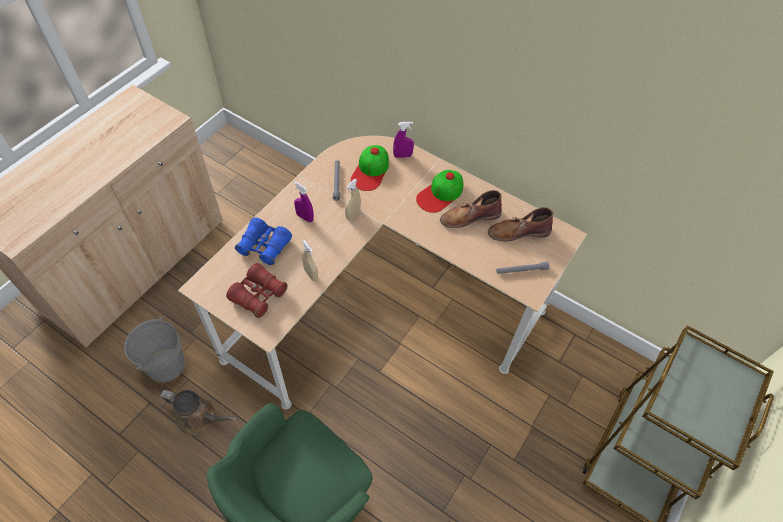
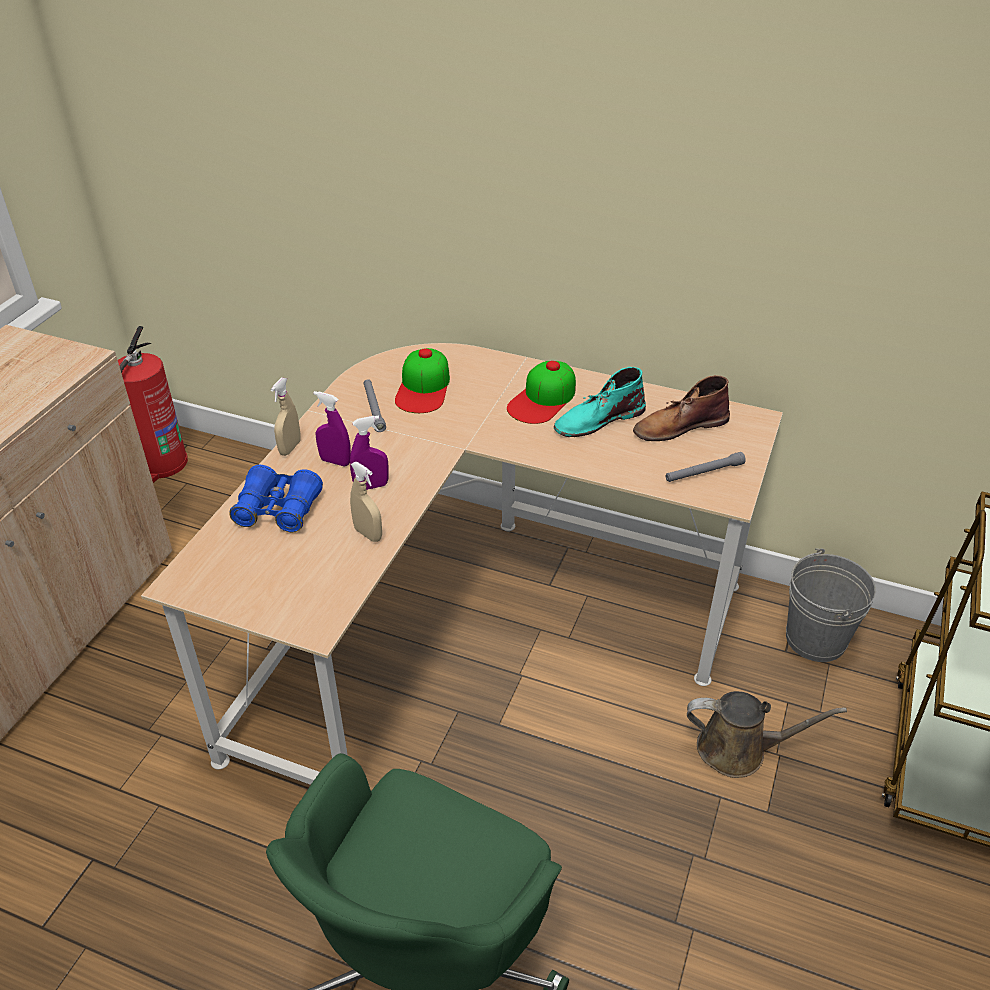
camera: 10 degrees left, 15 degrees down
grey bucket [124,316,185,382] -> grey bucket moved to [786,548,876,662]
brown watering can [159,390,237,436] -> brown watering can moved to [687,691,847,778]
red binoculars [226,263,288,318] -> none
beige spray bottle [345,179,361,220] -> beige spray bottle moved to [271,378,301,456]
purple spray bottle [393,122,414,158] -> purple spray bottle moved to [350,415,389,490]
brown boot [440,190,502,228] -> turquoise boot [554,367,646,437]
none -> fire extinguisher [118,326,188,483]

